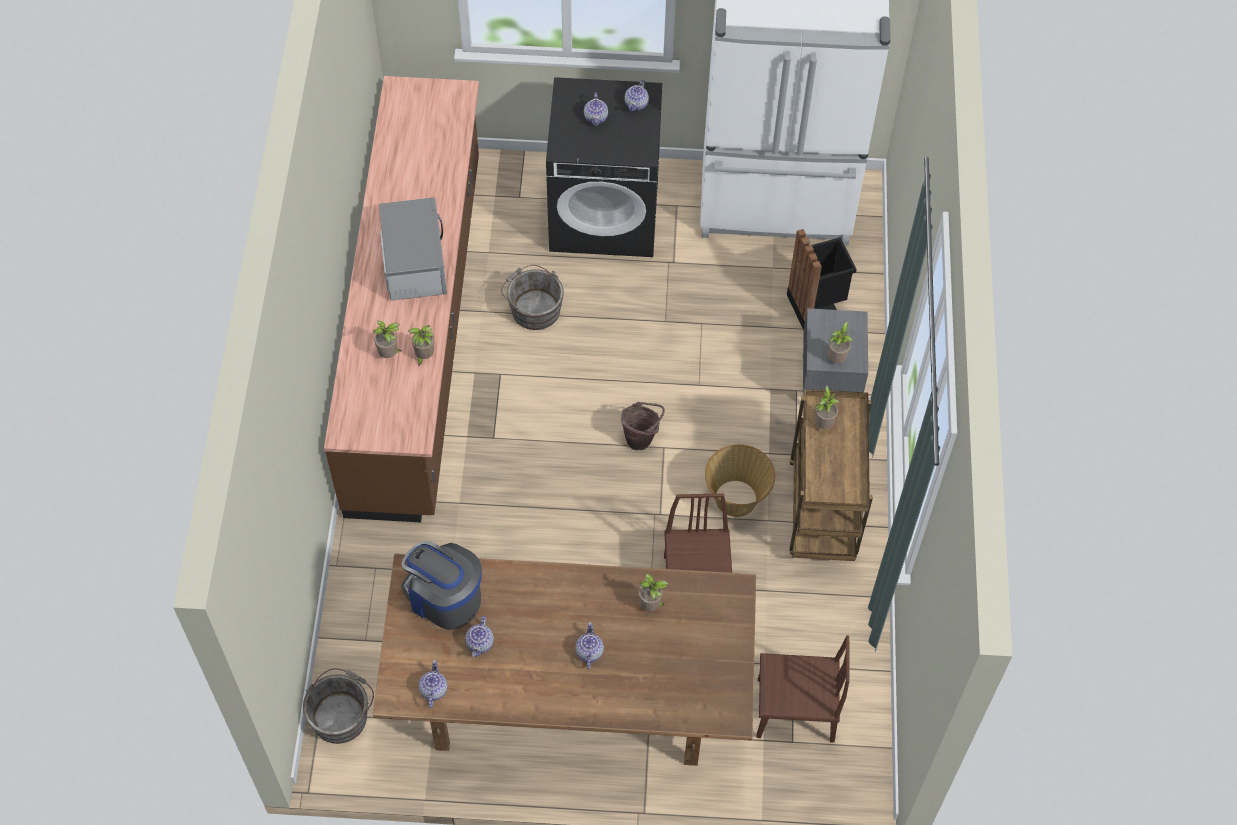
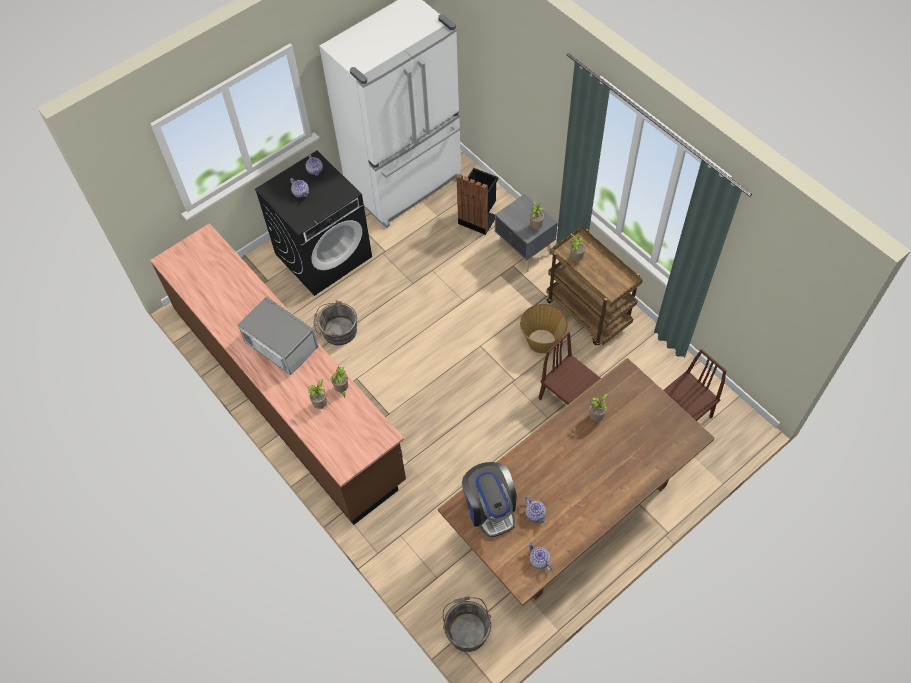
camera: 40 degrees left, 0 degrees up
coffee machine [401,541,482,630] -> coffee machine turned 105 degrees counterclockwise [462,462,517,537]
teapot [575,622,604,669] -> none
brown bucket [621,402,665,450] -> none

